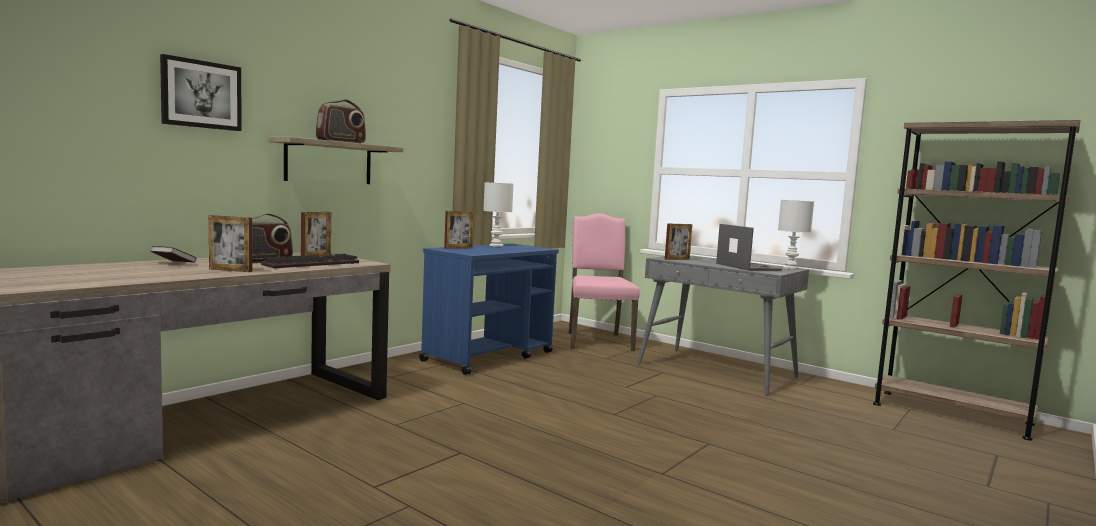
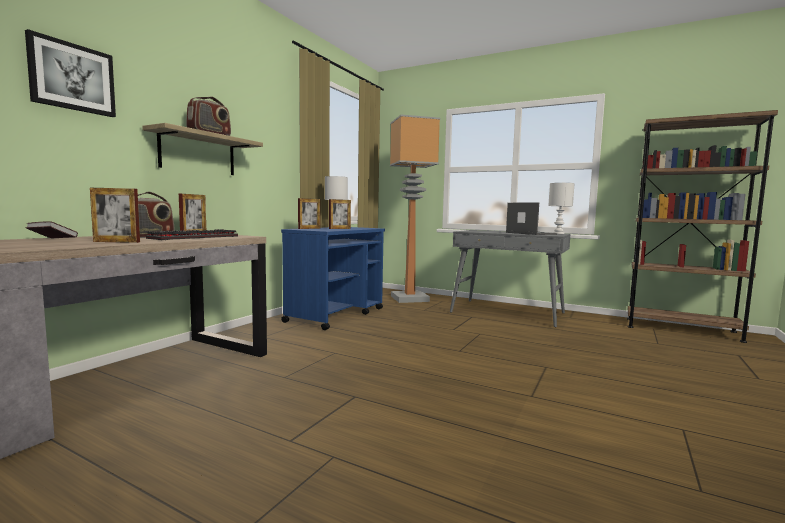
camera: 10 degrees left, 0 degrees up
pink chair [569,213,640,351] -> floor lamp [390,115,440,303]
picture frame [665,224,692,260] -> picture frame moved to [329,199,351,229]

